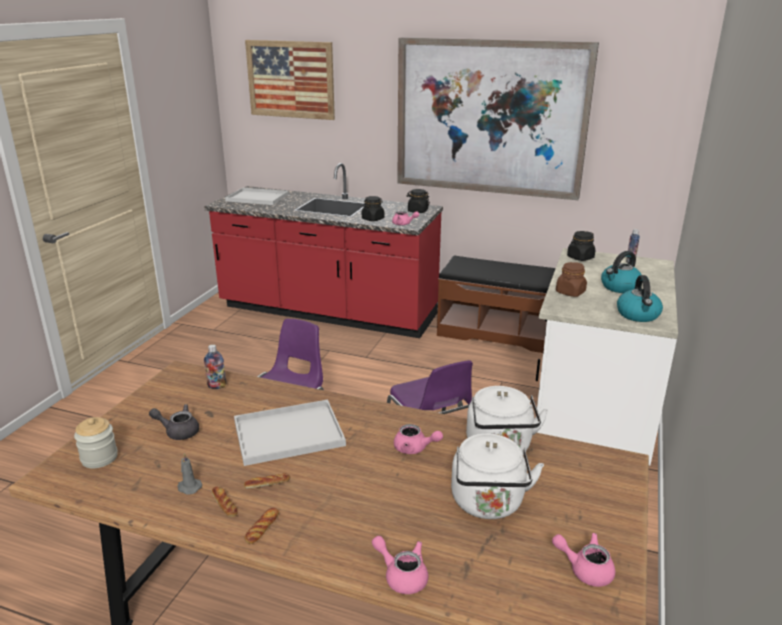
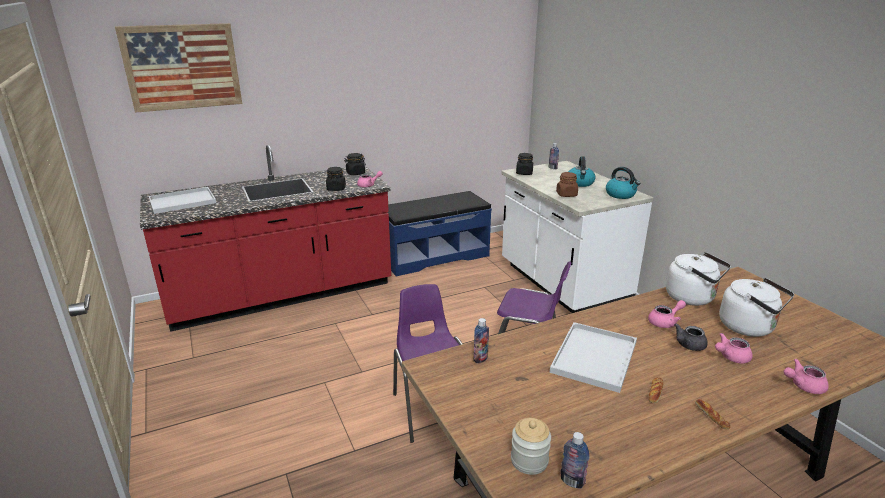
camera: 45 degrees left, 0 degrees up
grey teapot [149,404,199,440] -> grey teapot moved to [674,323,708,351]
grey candle [177,453,202,495] -> none
bread [212,486,238,517] -> none
picture [397,37,599,200] -> none
brown bench [437,256,556,353] -> blue bench [387,191,492,277]
pink teapot [552,533,615,587] -> pink teapot moved to [715,333,753,364]
none -> bottle [560,432,589,489]

